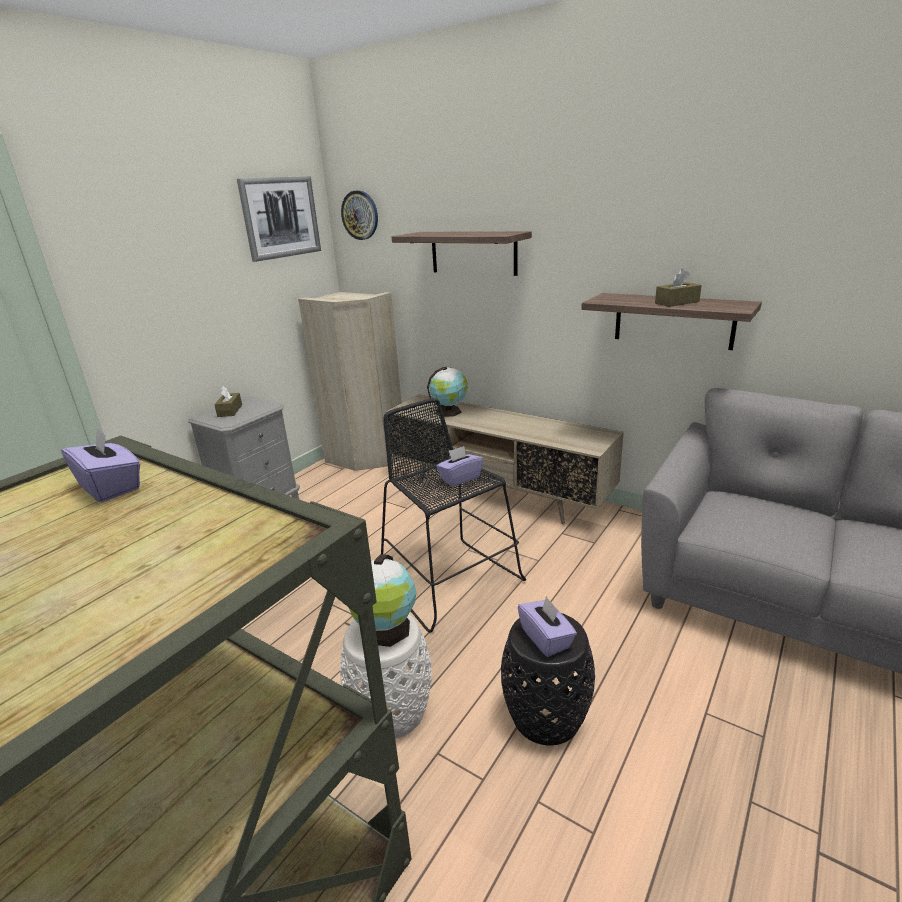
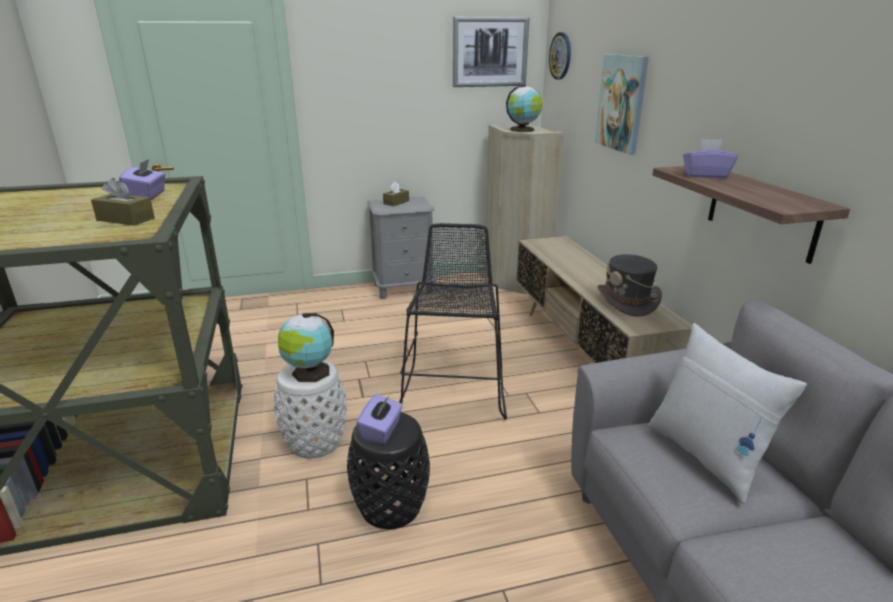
camera: 40 degrees right, 0 degrees up
shelf [392,231,532,276] -> picture [595,54,649,155]
globe [427,367,467,417] -> globe moved to [506,85,542,132]
purple tissue box [436,446,483,487] -> purple tissue box moved to [683,139,738,178]
brown tissue box [655,269,702,307] -> brown tissue box moved to [91,178,155,226]
none -> grey hat [598,254,662,317]
none -> grey pillow [648,323,807,504]

